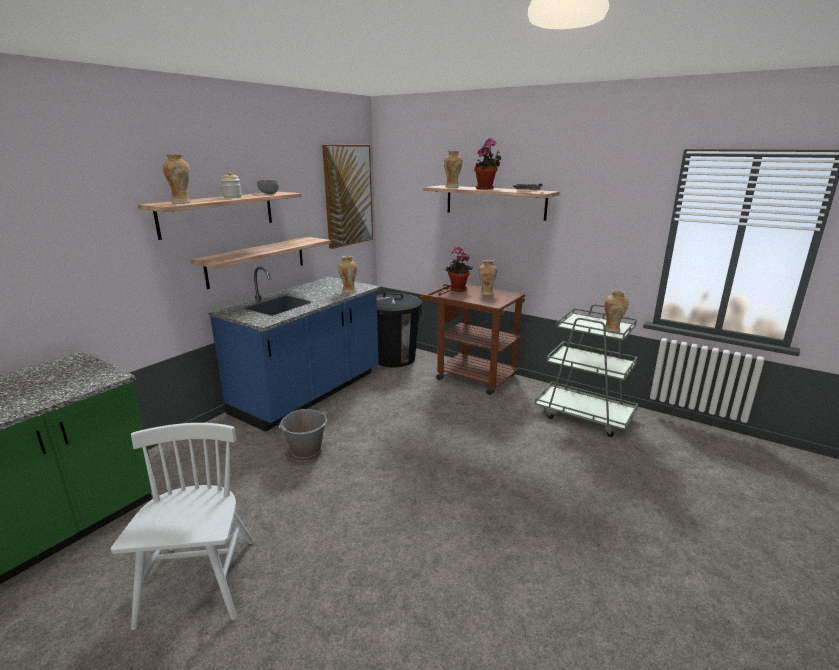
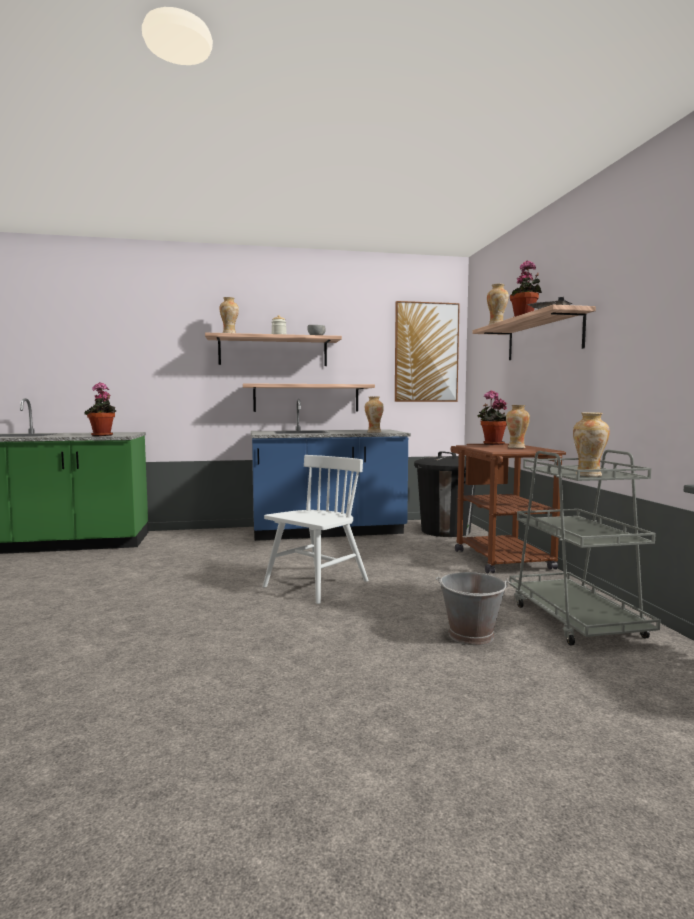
camera: 45 degrees right, 15 degrees down
white chair [111,423,254,630] -> white chair moved to [263,455,369,604]
grey bucket [279,409,327,462] -> grey bucket moved to [436,572,511,645]
none -> potted plant [85,382,116,436]

